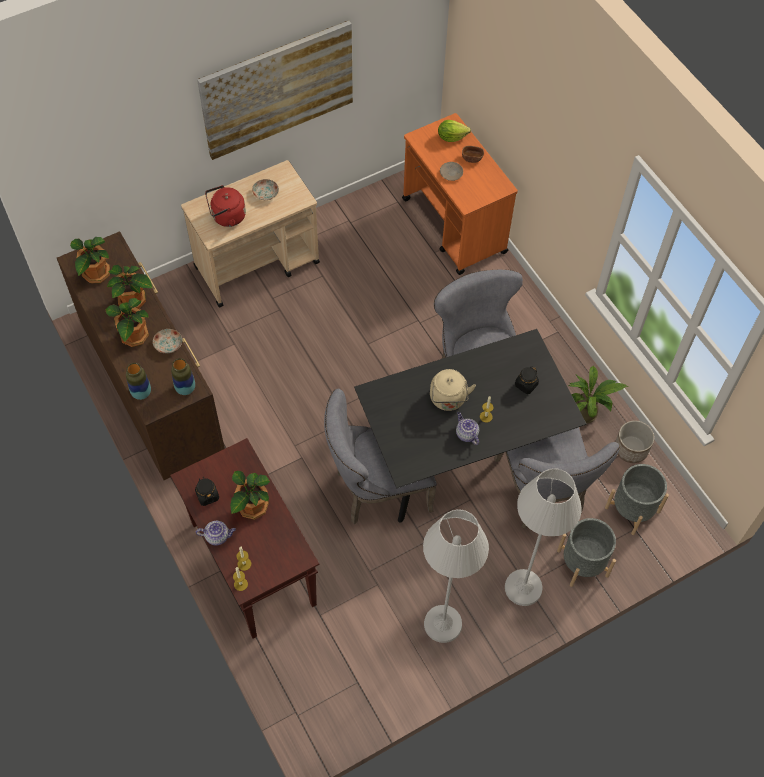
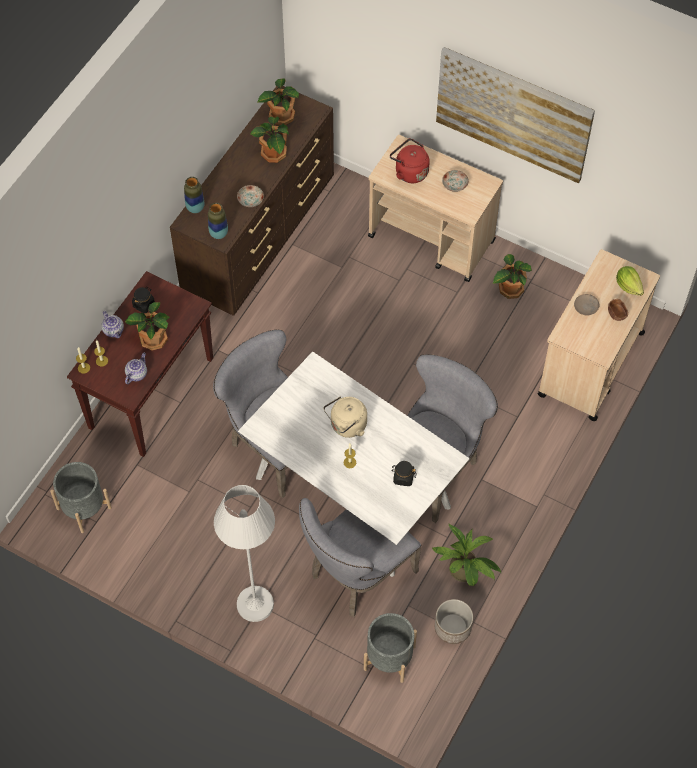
camera: 60 degrees right, 0 degrees up
potted plant [106,298,149,347] -> potted plant moved to [493,254,532,299]
black dining table [354,329,587,523] -> white dining table [238,351,470,577]
orange cart [402,113,518,275] -> beige cart [538,249,660,421]
white floor lamp [423,509,489,643] -> none
teapot [456,412,479,445] -> teapot moved to [125,352,147,384]
grey planter [557,518,616,587] -> grey planter moved to [50,462,112,533]

